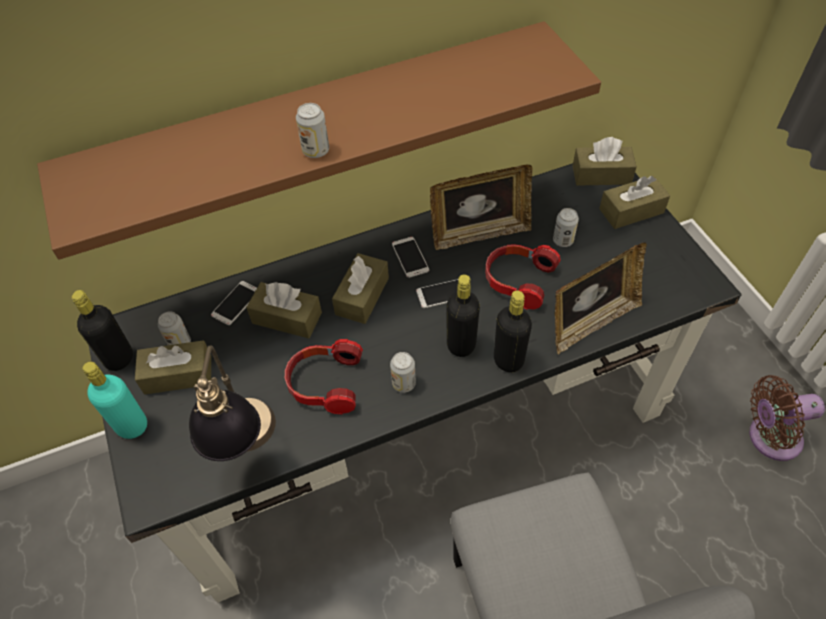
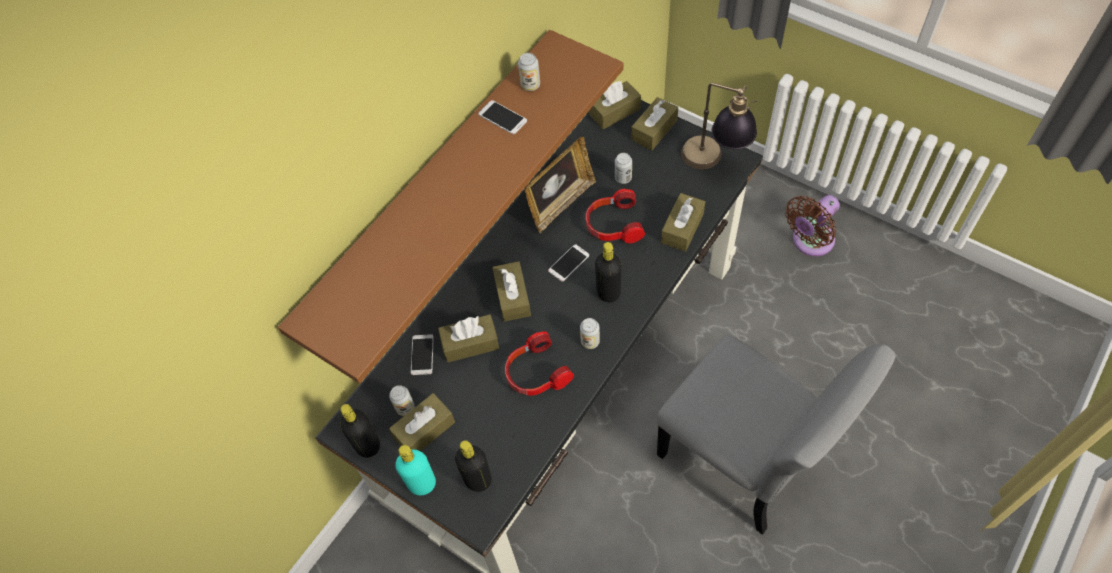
camera: 30 degrees left, 5 degrees up
table lamp [189,345,276,461] -> table lamp moved to [681,83,758,169]
can [296,103,329,158] -> can moved to [518,53,540,91]
phone [392,237,429,278] -> phone moved to [478,100,527,135]
black bottle [494,290,532,372] -> black bottle moved to [455,440,492,492]
picture frame [555,242,647,354] -> brown tissue box [661,193,705,252]

